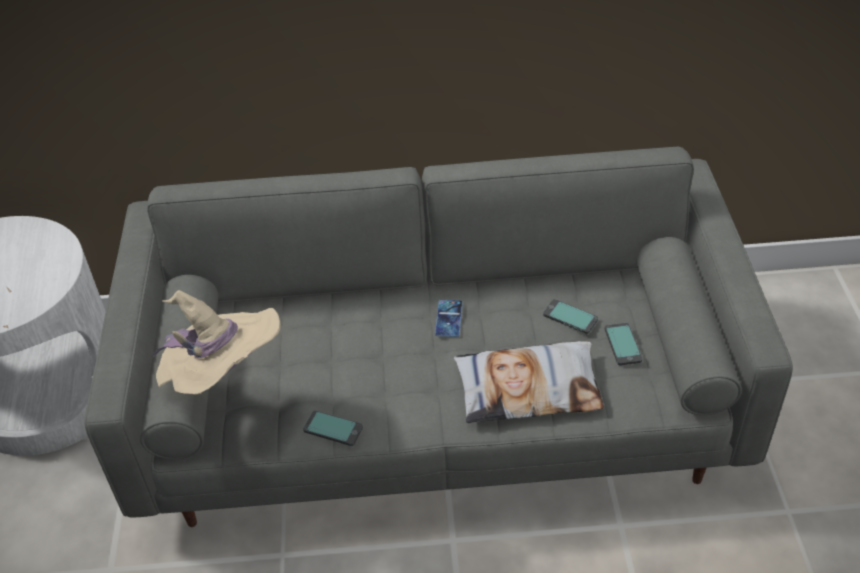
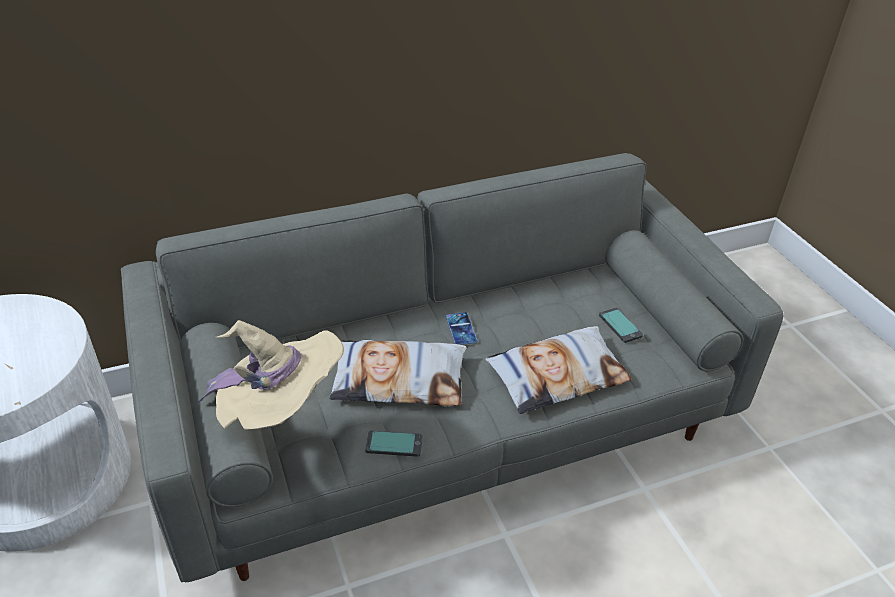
camera: 20 degrees left, 5 degrees down
phone [543,299,598,334] -> none
none -> pillow [329,340,467,406]

